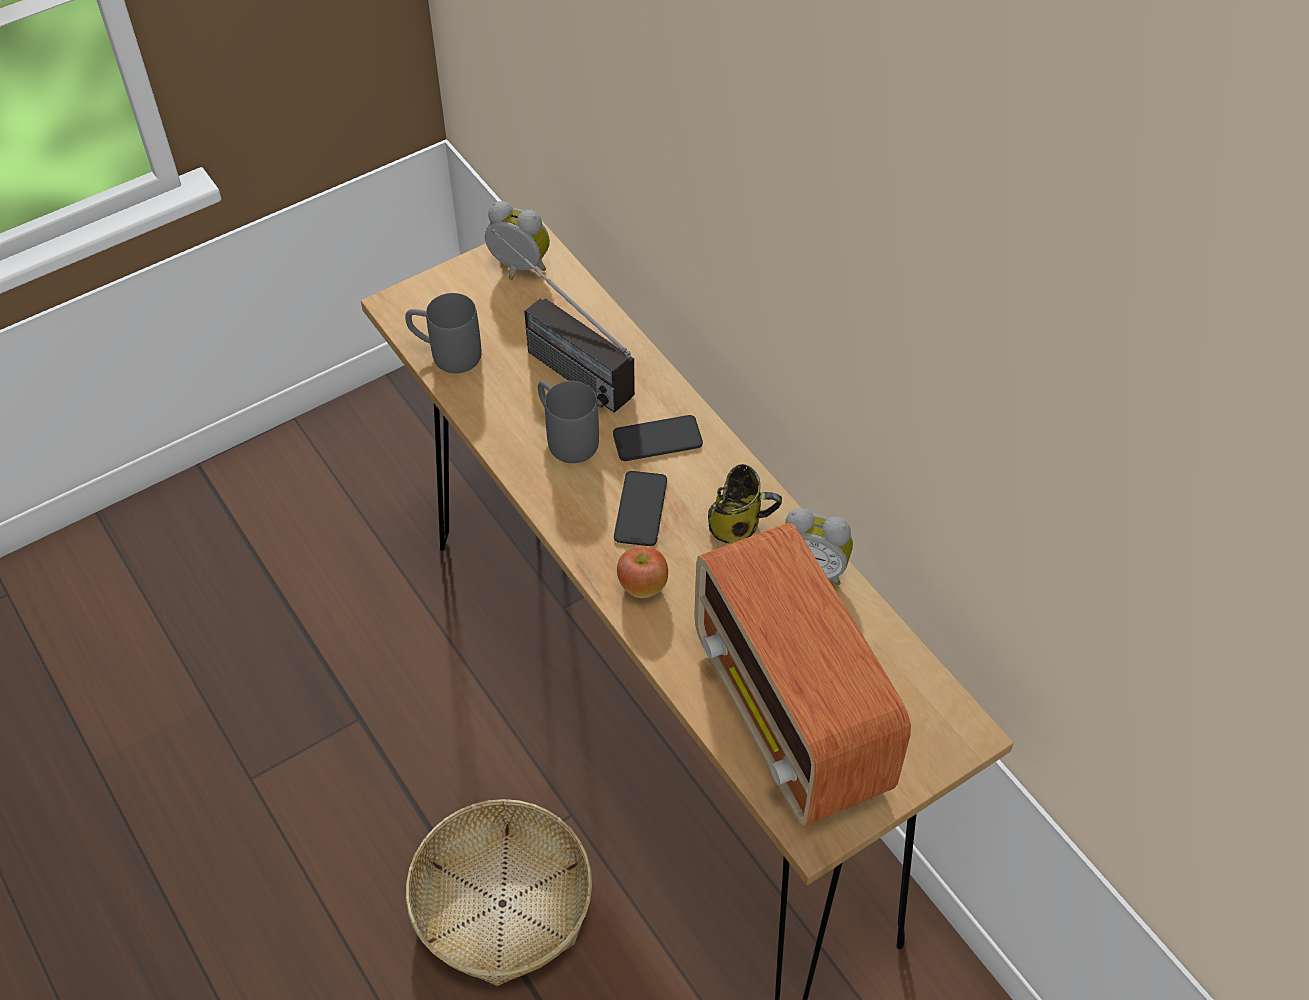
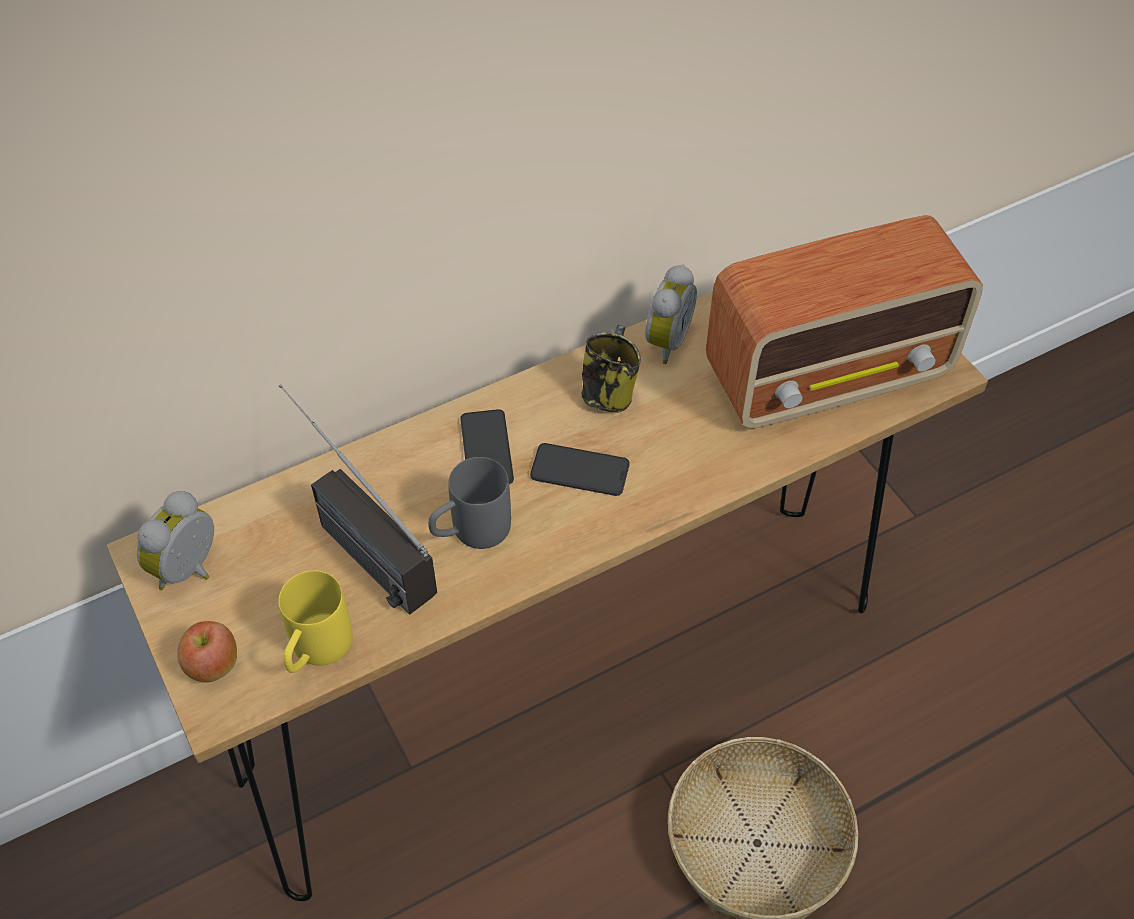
camera: 85 degrees left, 0 degrees up
grey mug [405,293,482,373] -> yellow mug [279,570,353,673]
radio [492,229,635,413] -> radio turned 90 degrees clockwise [279,384,437,615]
apple [617,546,668,598] -> apple moved to [177,621,237,682]

